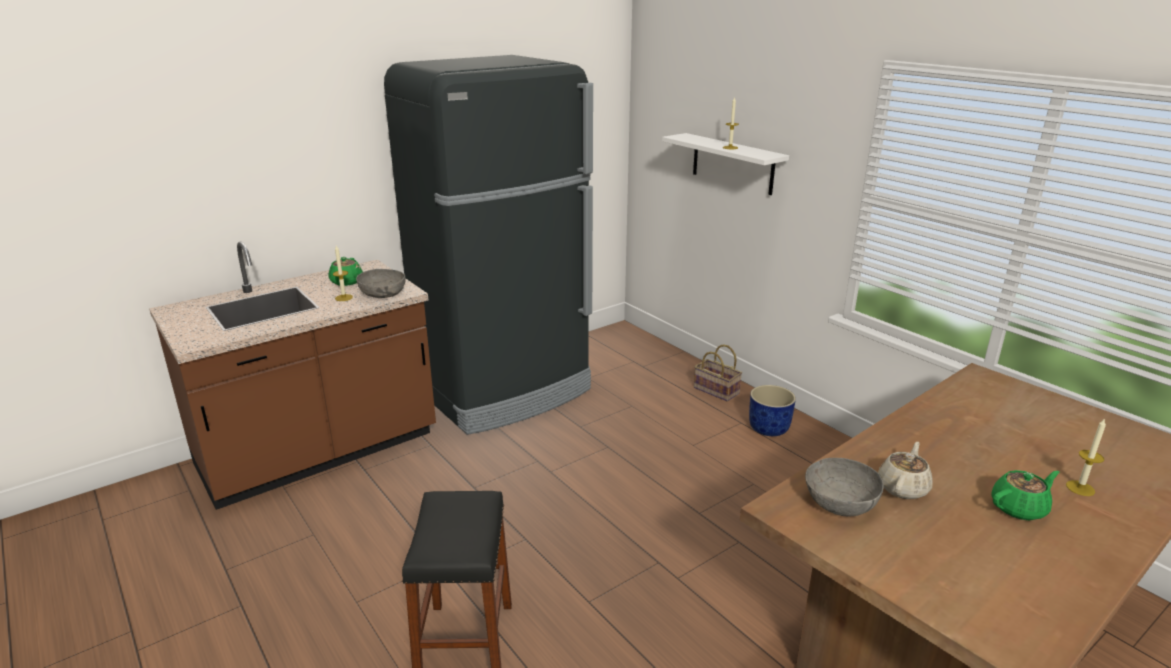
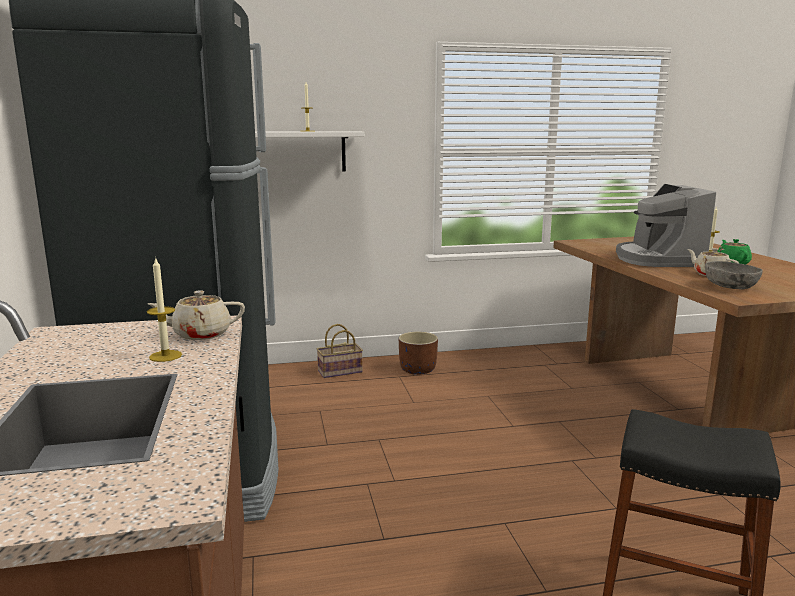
camera: 65 degrees left, 10 degrees down
green teapot [328,257,363,286] -> none
grey bowl [356,269,406,298] -> beige teapot [148,290,245,340]
blue planter [749,385,796,436] -> brown planter [398,332,438,375]
none -> coffee machine [616,184,716,267]

